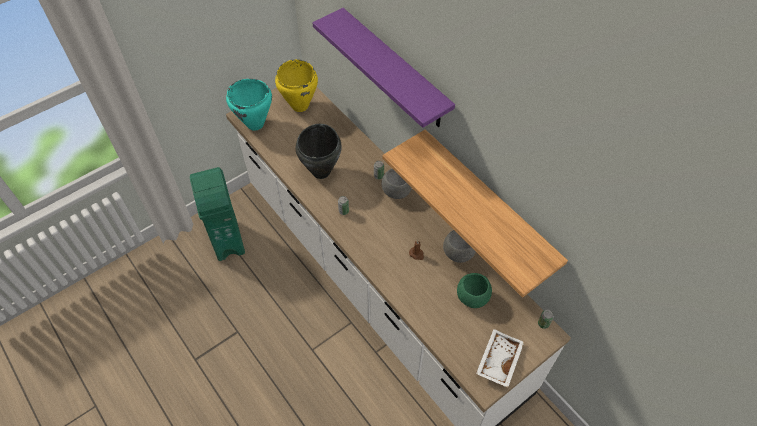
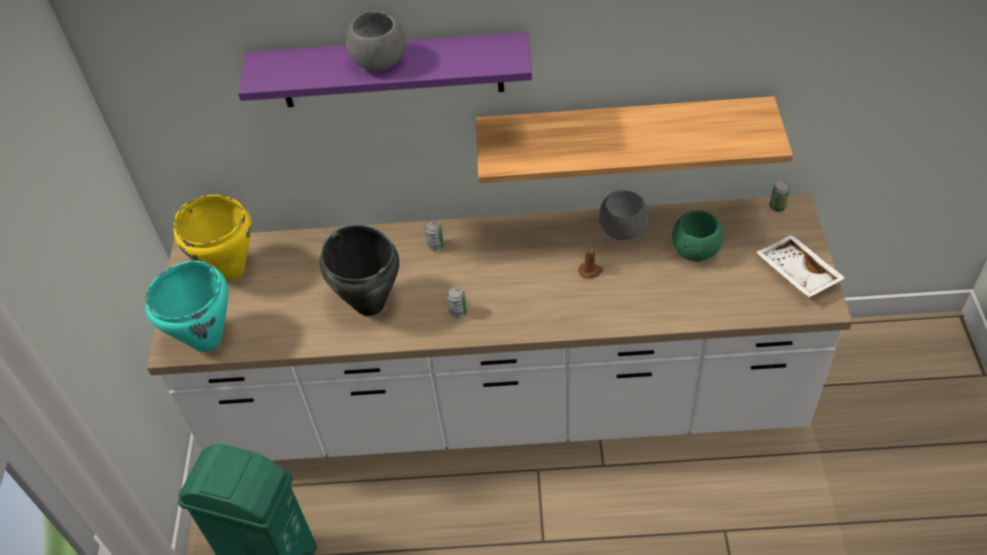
camera: 50 degrees left, 5 degrees down
grey bowl [382,169,412,199] -> grey bowl moved to [346,10,405,71]

